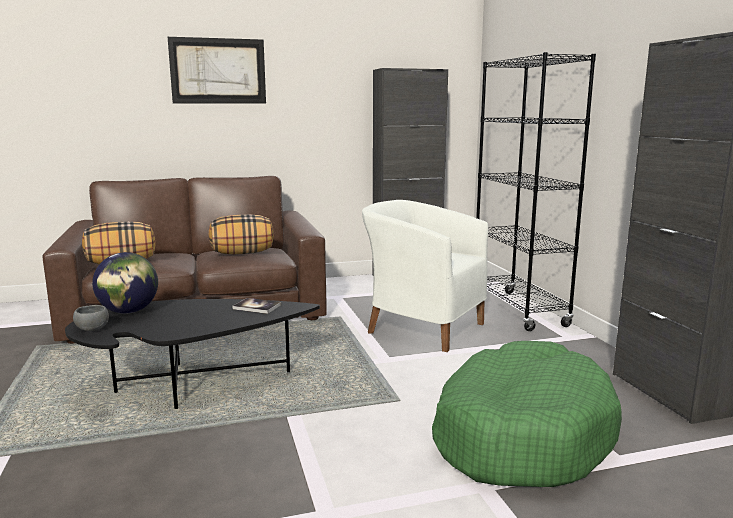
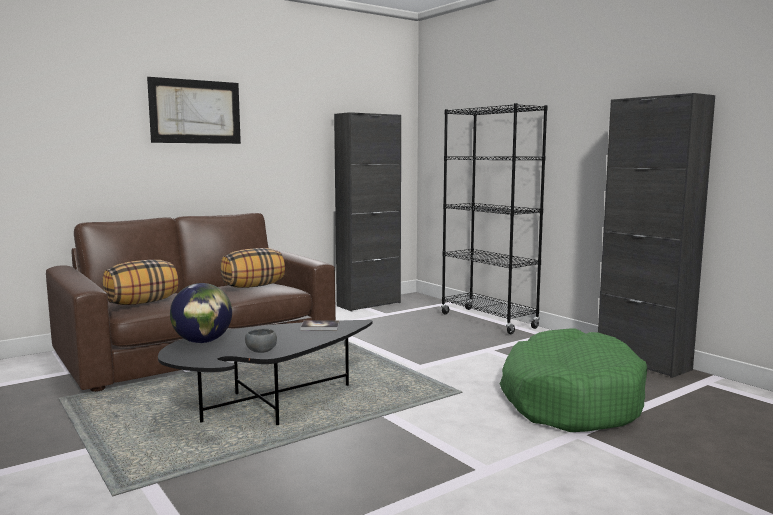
camera: 20 degrees left, 5 degrees down
grey bowl [73,305,109,331] -> grey bowl moved to [245,328,277,353]
white armchair [362,200,488,352] -> none

